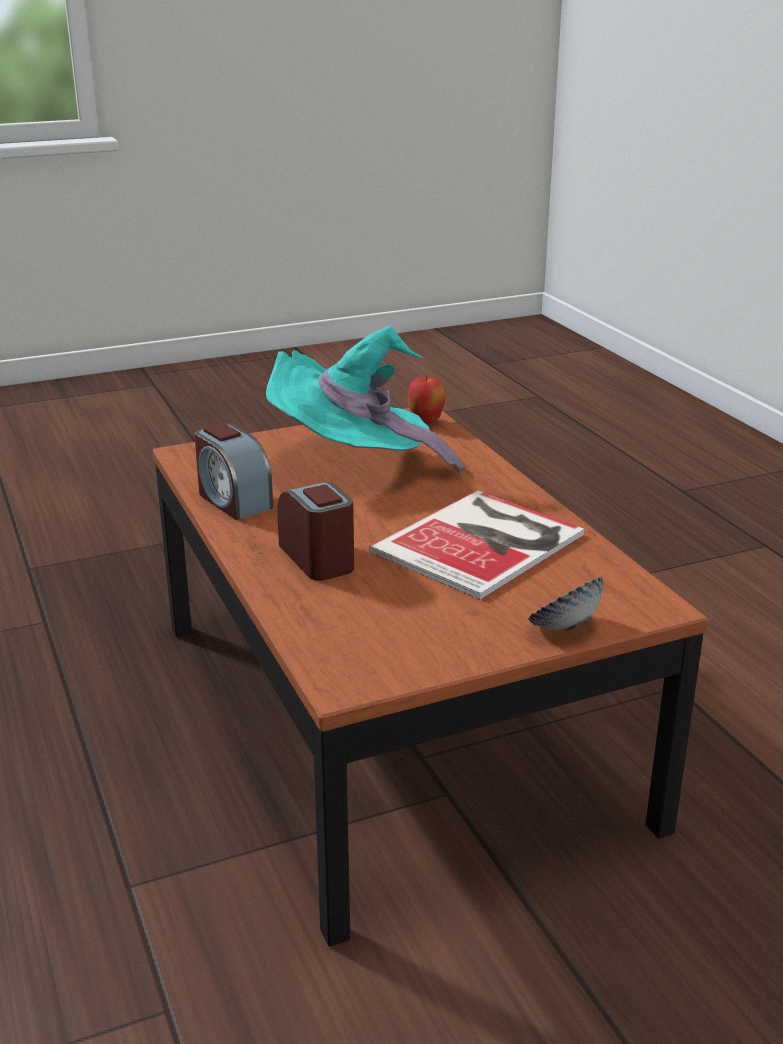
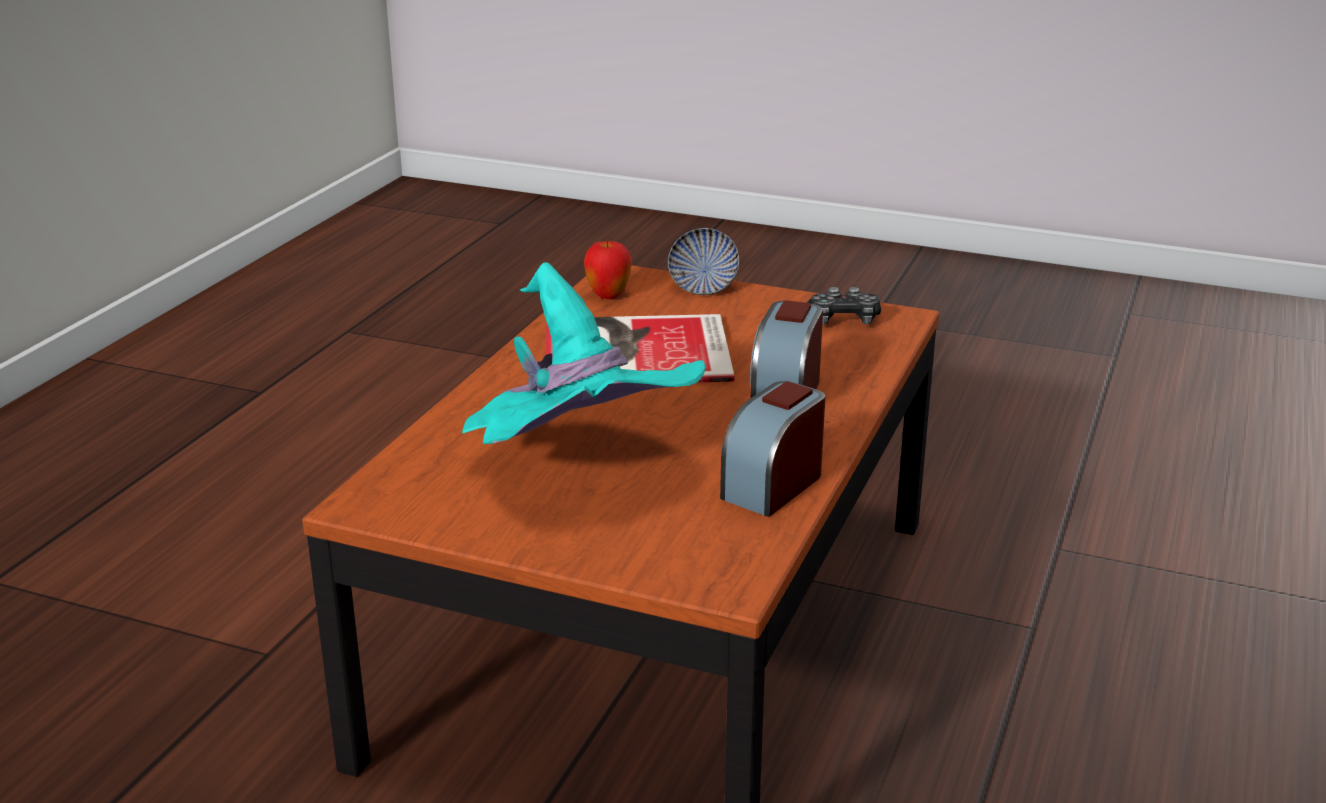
camera: 135 degrees left, 0 degrees up
alarm clock [194,423,273,520] -> alarm clock turned 150 degrees counterclockwise [720,381,825,517]
apple [407,376,446,424] -> apple moved to [584,240,632,299]
none -> game controller [806,287,881,324]

